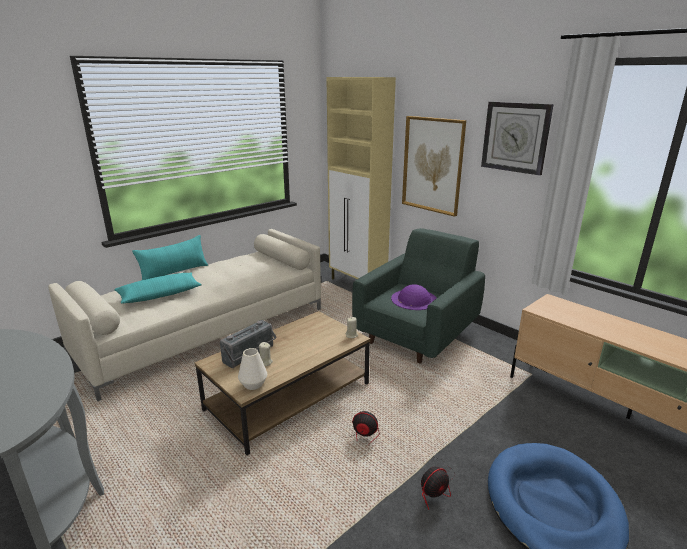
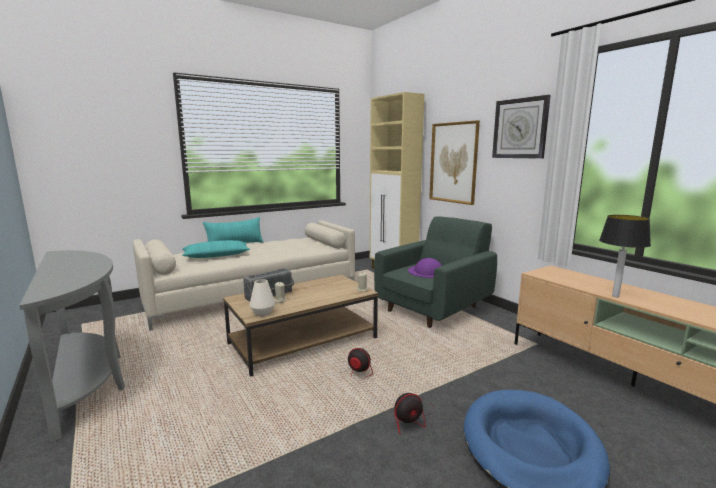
camera: 10 degrees right, 10 degrees down
none -> table lamp [599,215,651,297]

